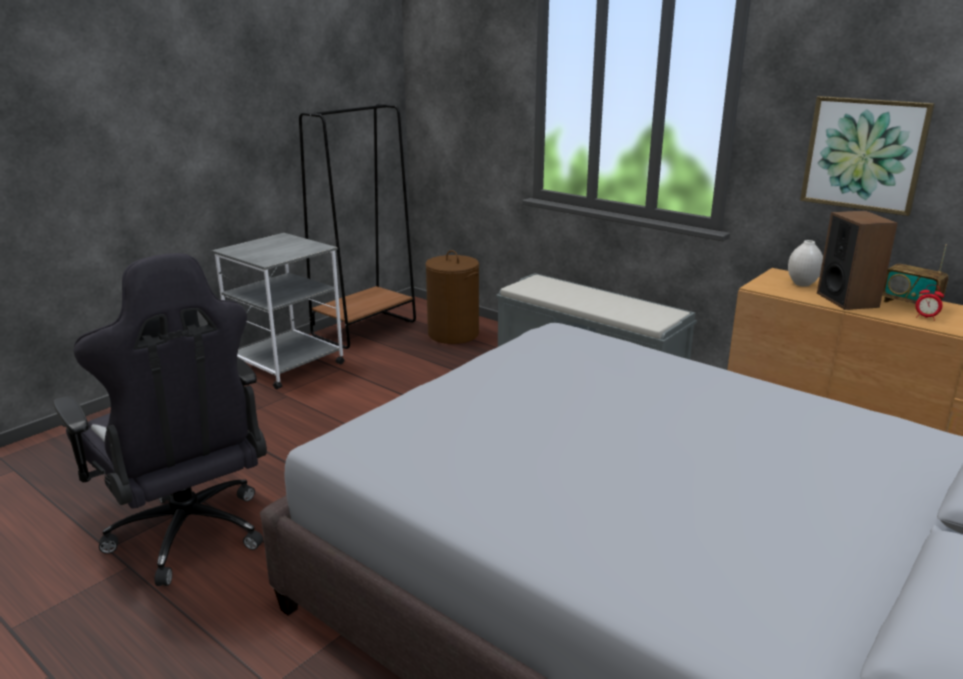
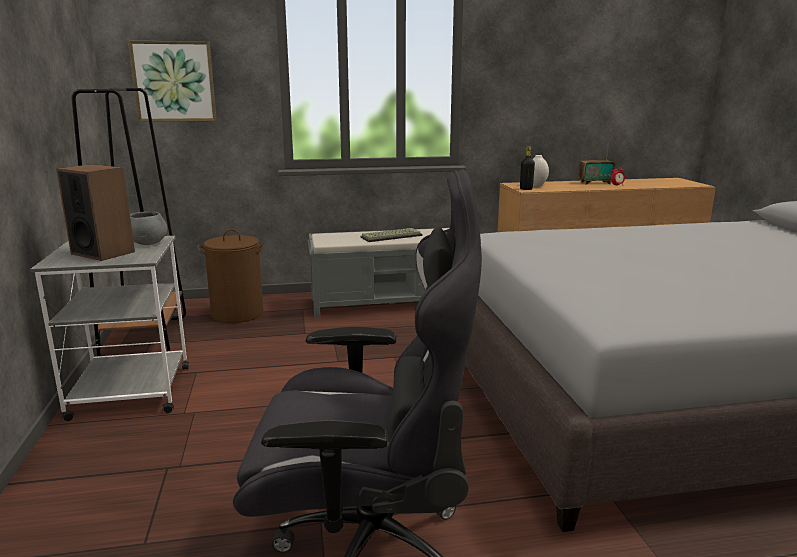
camera: 50 degrees left, 5 degrees down
picture [800,96,935,216] -> picture moved to [128,41,217,122]
speaker [817,211,898,310] -> speaker moved to [56,164,135,261]
none -> grey bowl [130,212,167,245]
none -> keyboard [361,228,422,242]
none -> black bottle [520,147,535,190]

